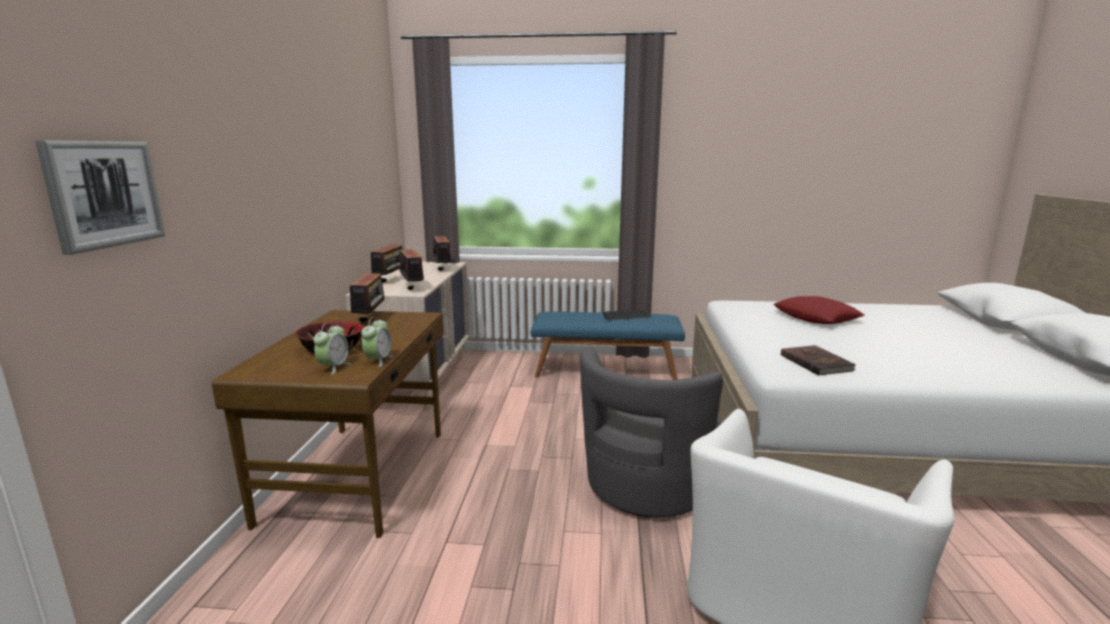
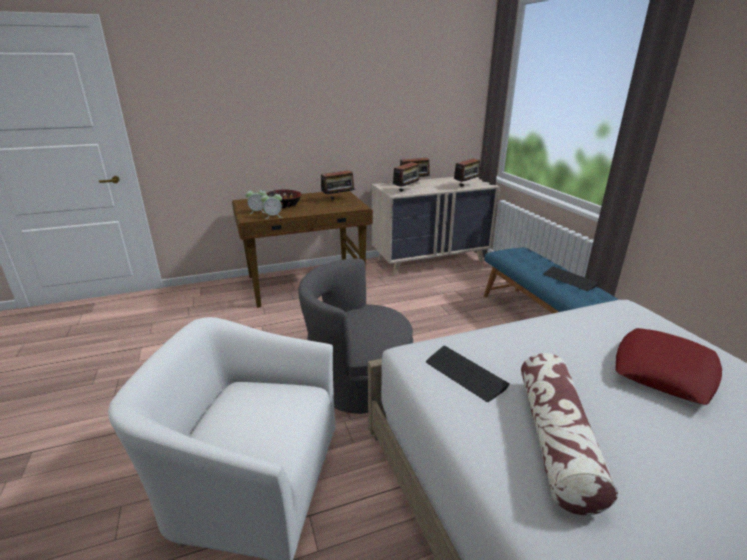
camera: 65 degrees right, 10 degrees up
picture [35,140,165,255] -> none
brown book [781,345,856,376] -> keyboard [426,346,510,402]
none -> pillow [521,353,618,515]

